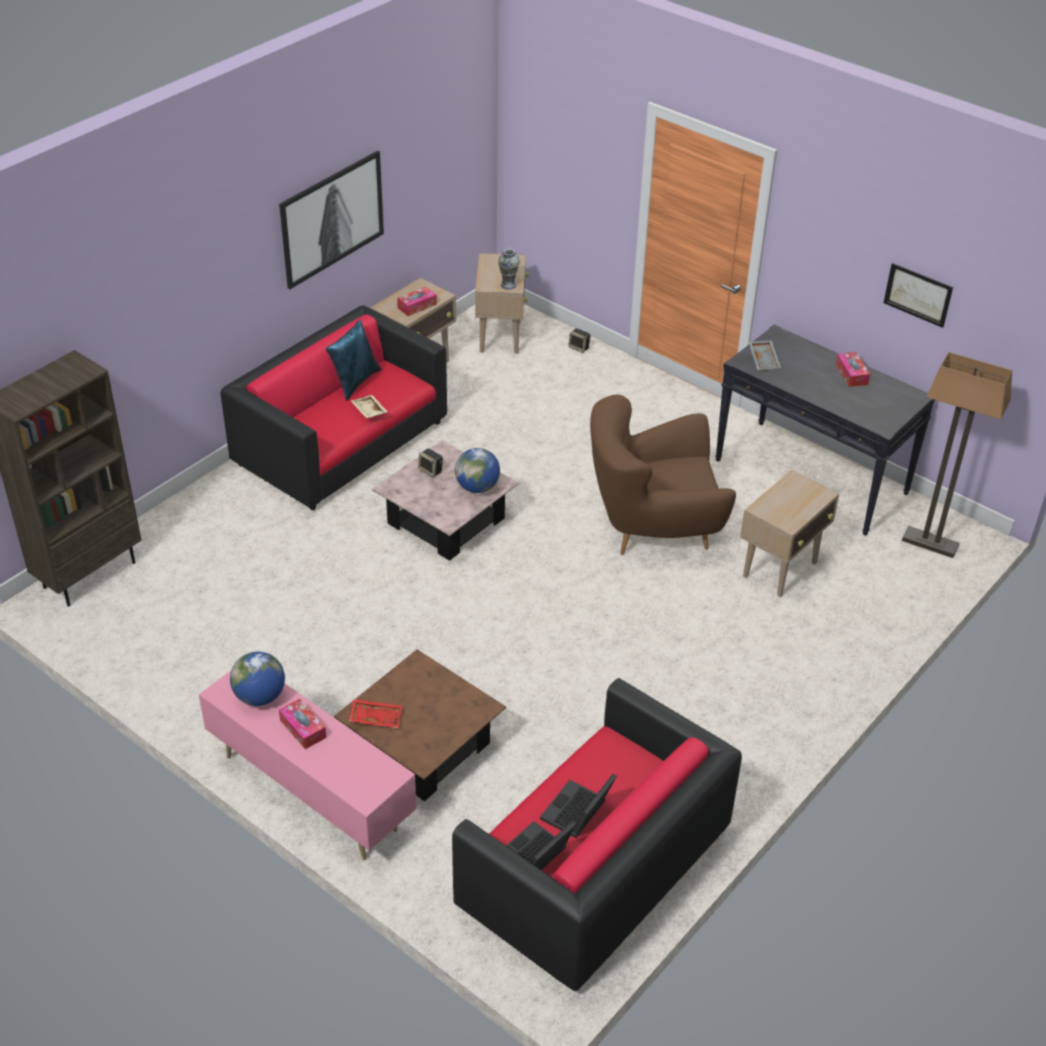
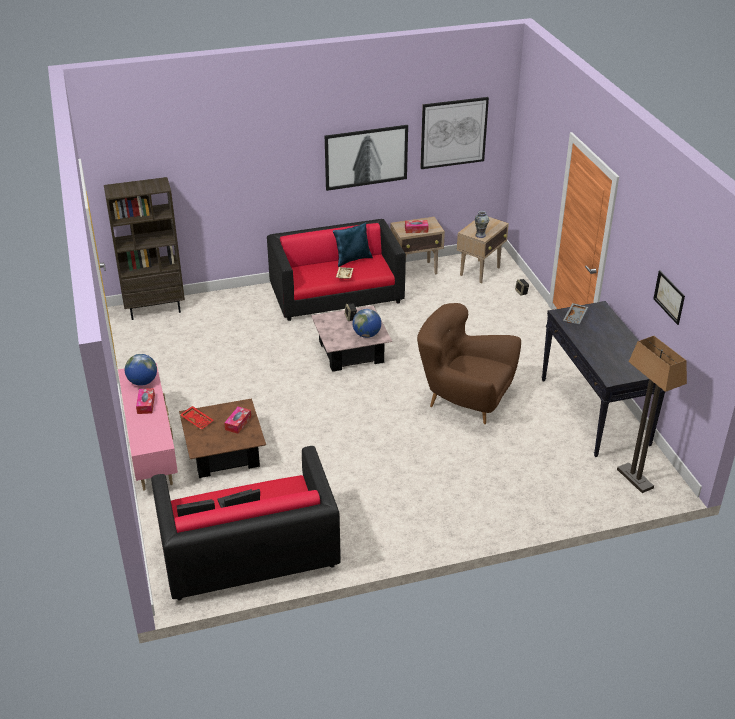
camera: 35 degrees right, 5 degrees down
beige side table [740,470,839,597] -> none
tissue box [836,352,870,387] -> tissue box moved to [224,406,251,434]
none -> picture [420,97,489,169]

